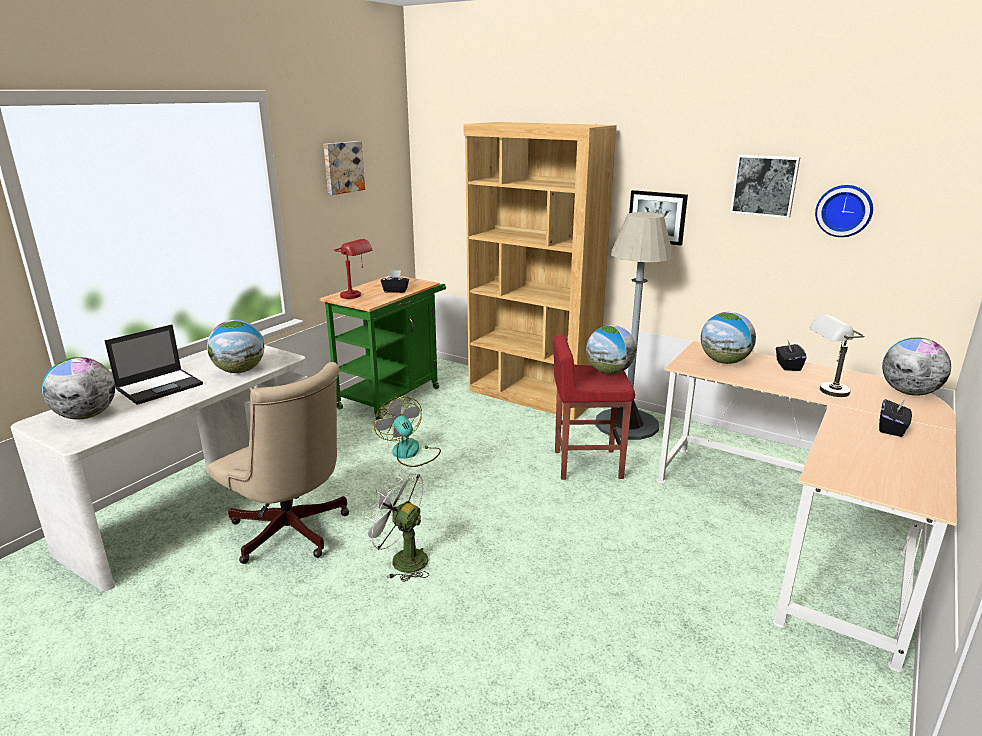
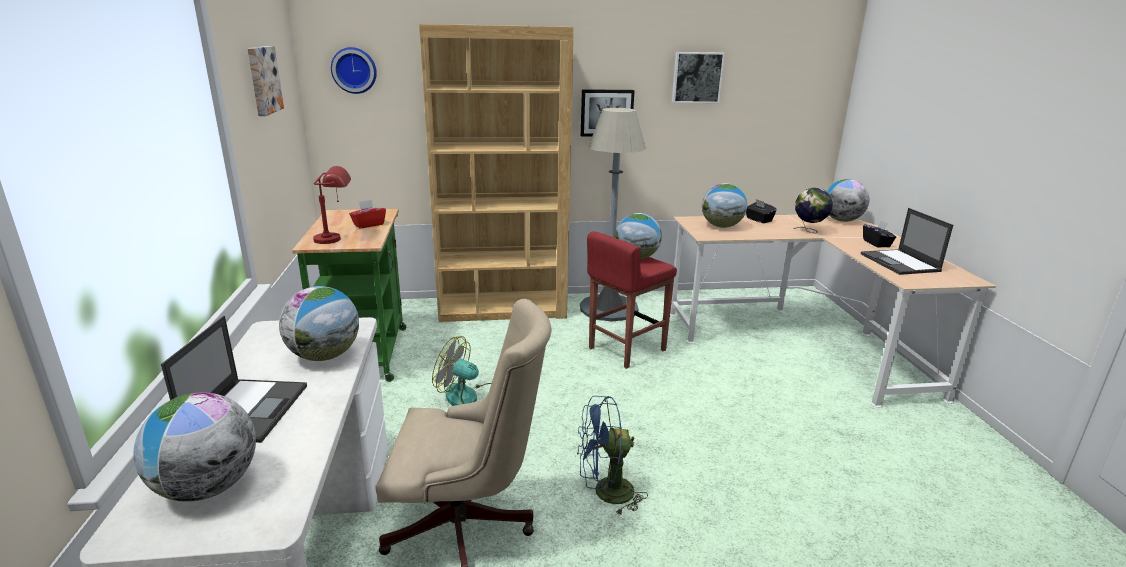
camera: 40 degrees left, 0 degrees up
white fan [361,468,429,582] -> blue fan [577,396,648,515]
black tissue box [381,270,409,293] -> red tissue box [349,200,386,228]
grey table lamp [810,314,864,397] -> globe [794,188,833,234]
wall clock [815,185,873,237] -> wall clock moved to [331,47,377,94]
none -> laptop [861,208,953,275]

